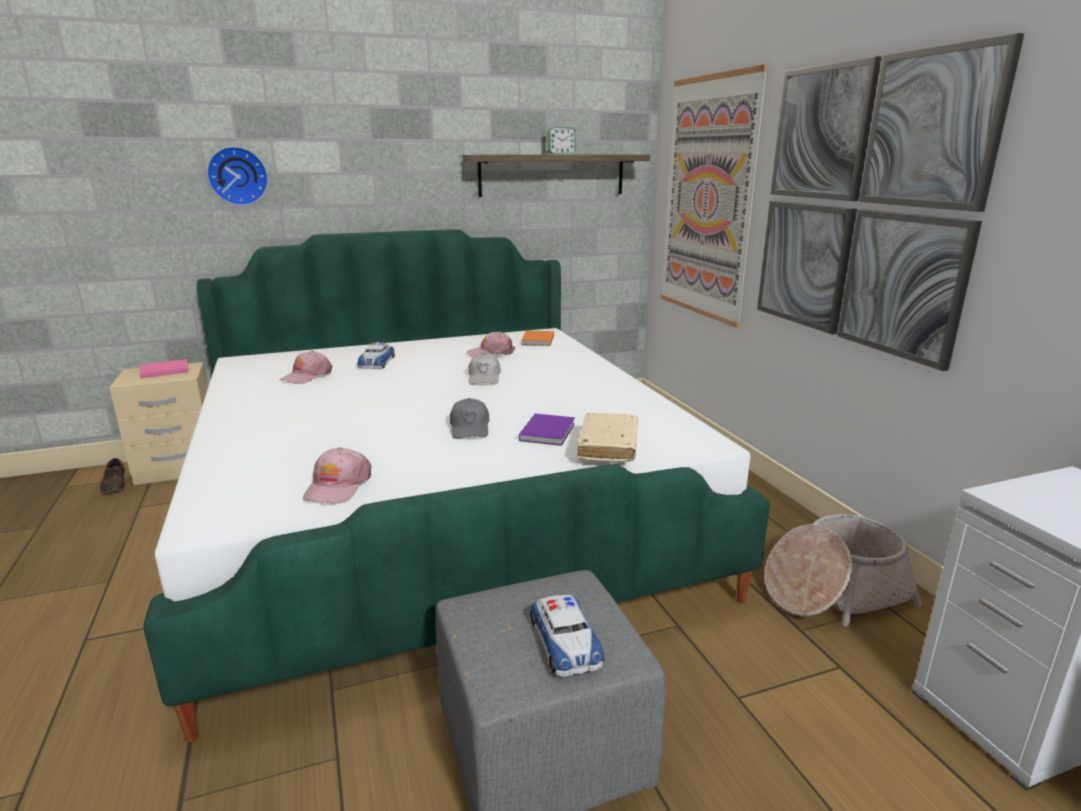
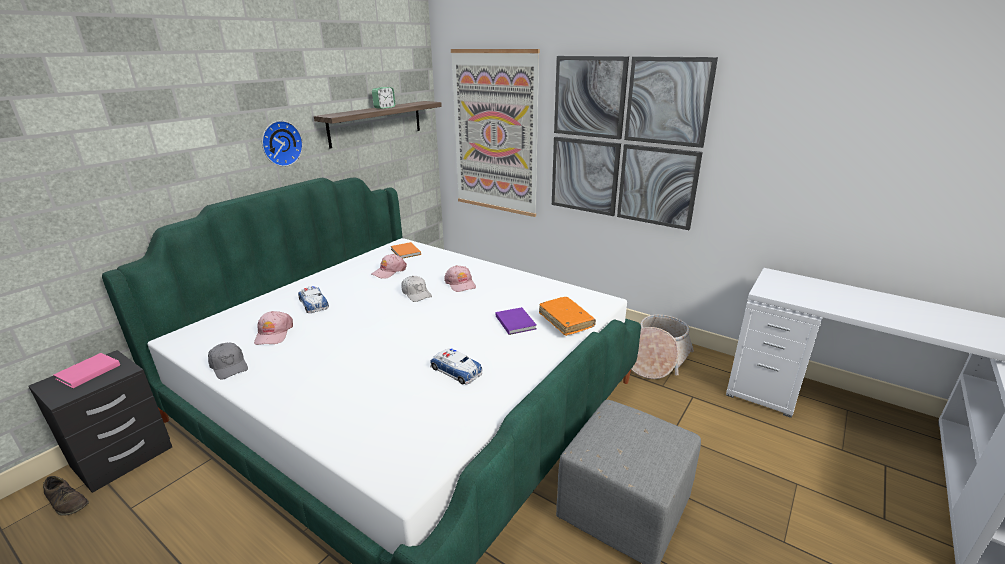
camera: 35 degrees left, 5 degrees up
beige nightstand [109,362,208,485] -> black nightstand [28,350,172,493]
wall clock [207,146,268,206] -> wall clock moved to [262,120,303,167]
pink cap [303,447,372,504] -> pink cap moved to [444,265,476,292]
grey cap [450,398,489,439] -> grey cap moved to [208,343,248,380]
toy car [529,595,604,677] -> toy car moved to [430,348,482,384]
beige book [577,413,638,461] -> orange book [539,297,596,336]

